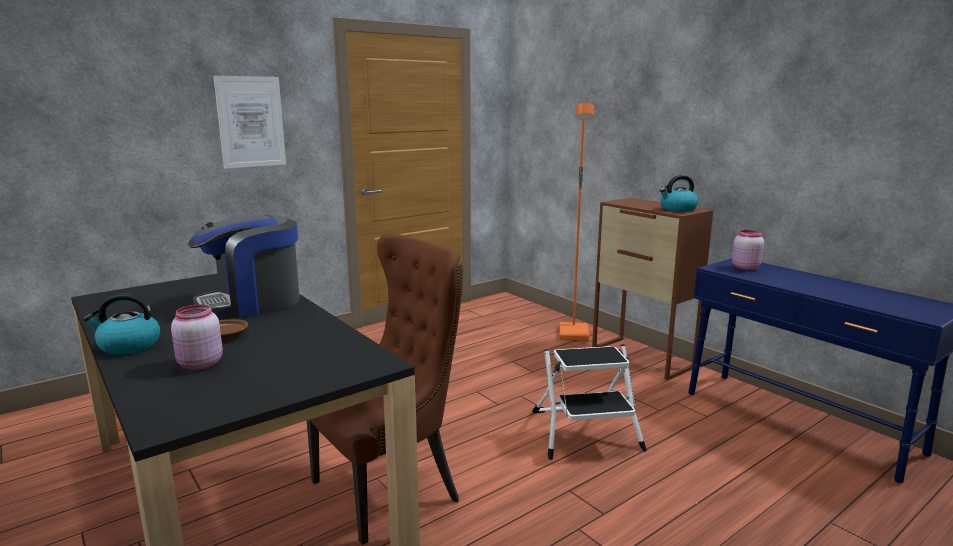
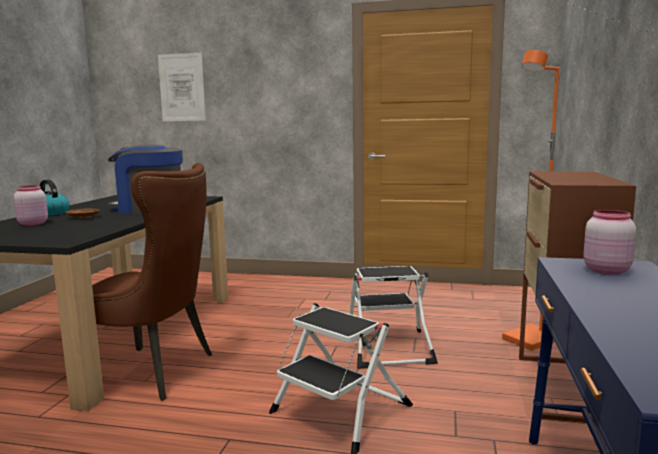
camera: 50 degrees right, 5 degrees down
picture [214,76,286,169] -> picture moved to [158,53,206,121]
kettle [660,175,698,212] -> none
none -> step ladder [349,266,438,369]

